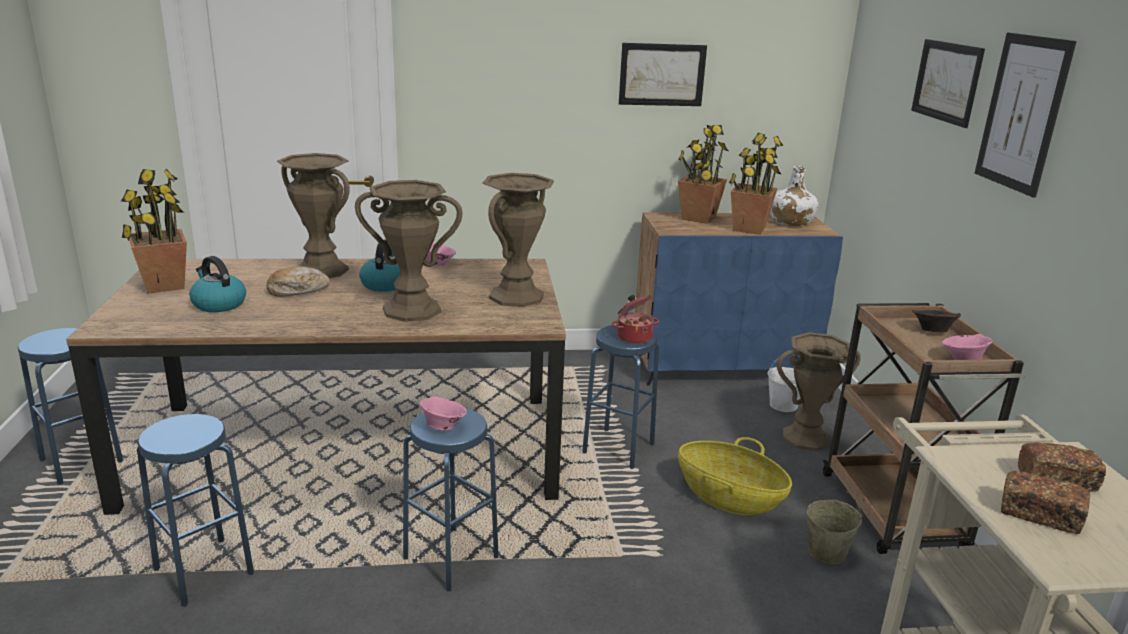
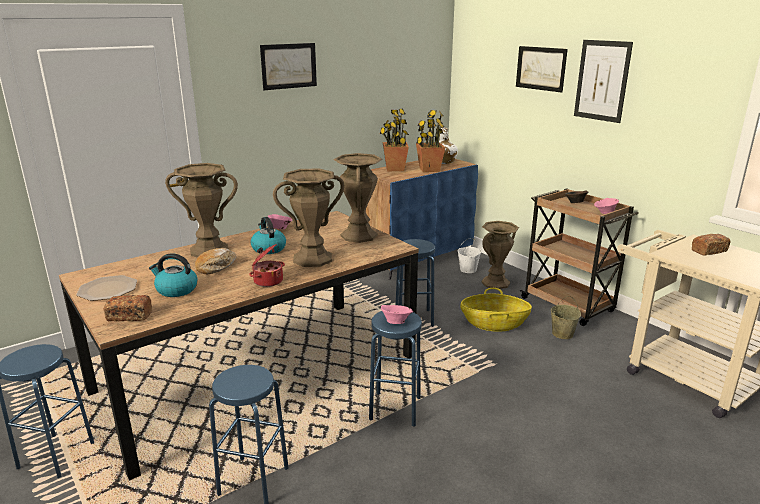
camera: 30 degrees left, 0 degrees up
potted plant [121,169,187,294] -> plate [76,275,137,301]
cooking pot [612,295,659,344] -> cooking pot moved to [249,244,285,287]
picture [619,43,707,106] -> picture moved to [260,43,317,90]
bread [1001,471,1090,534] -> bread moved to [104,295,152,321]

